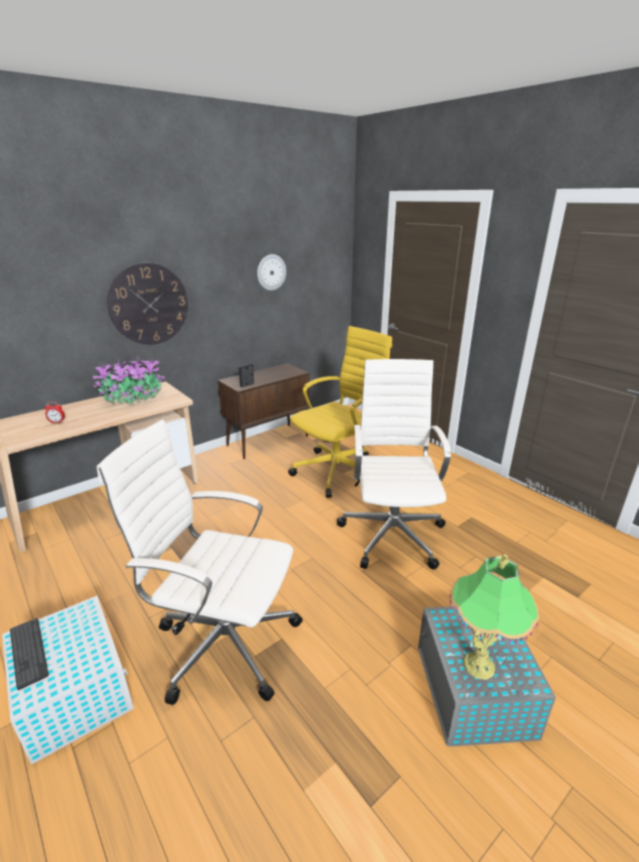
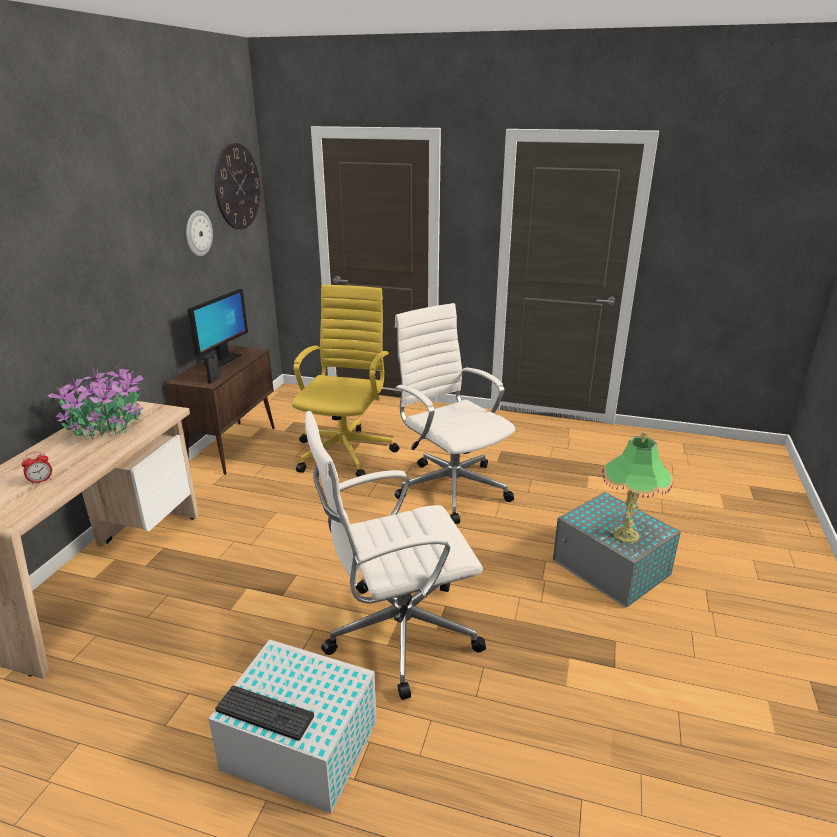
camera: 35 degrees left, 0 degrees up
wall clock [107,263,188,345] -> wall clock moved to [214,143,260,229]
none -> monitor [187,289,248,367]

